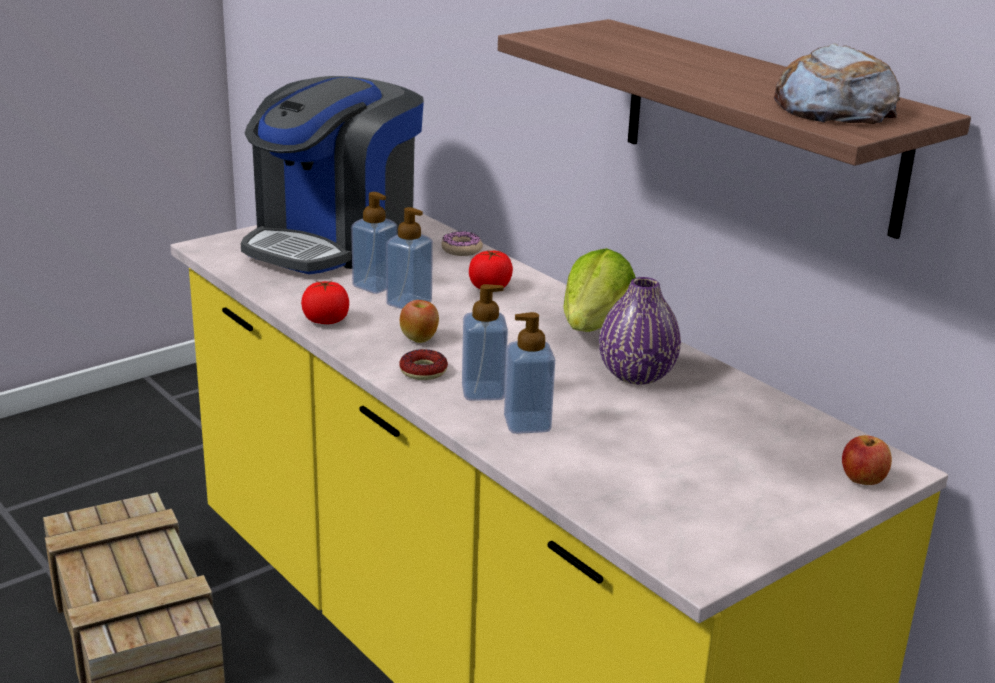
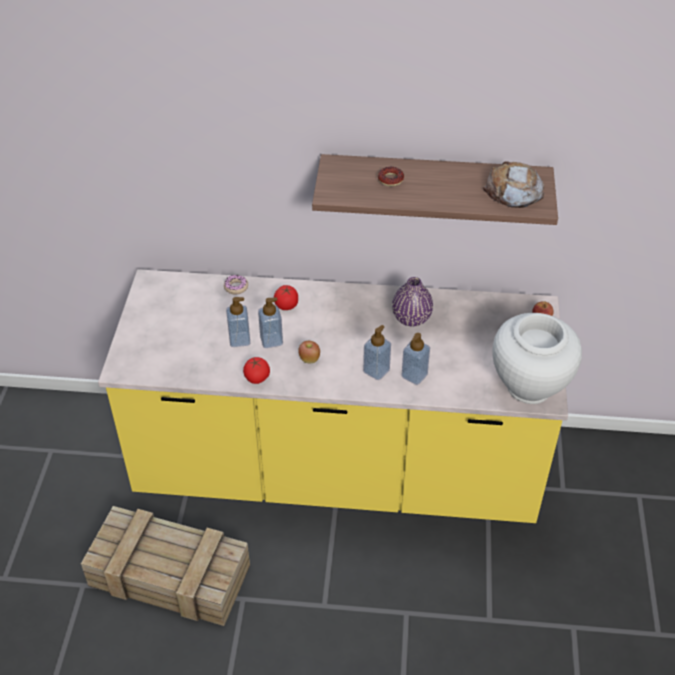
camera: 45 degrees left, 20 degrees up
coffee machine [241,76,424,274] -> none
donut [399,349,448,380] -> donut moved to [378,167,404,186]
lettuce [564,248,636,332] -> none
none -> white vase [492,313,582,404]

